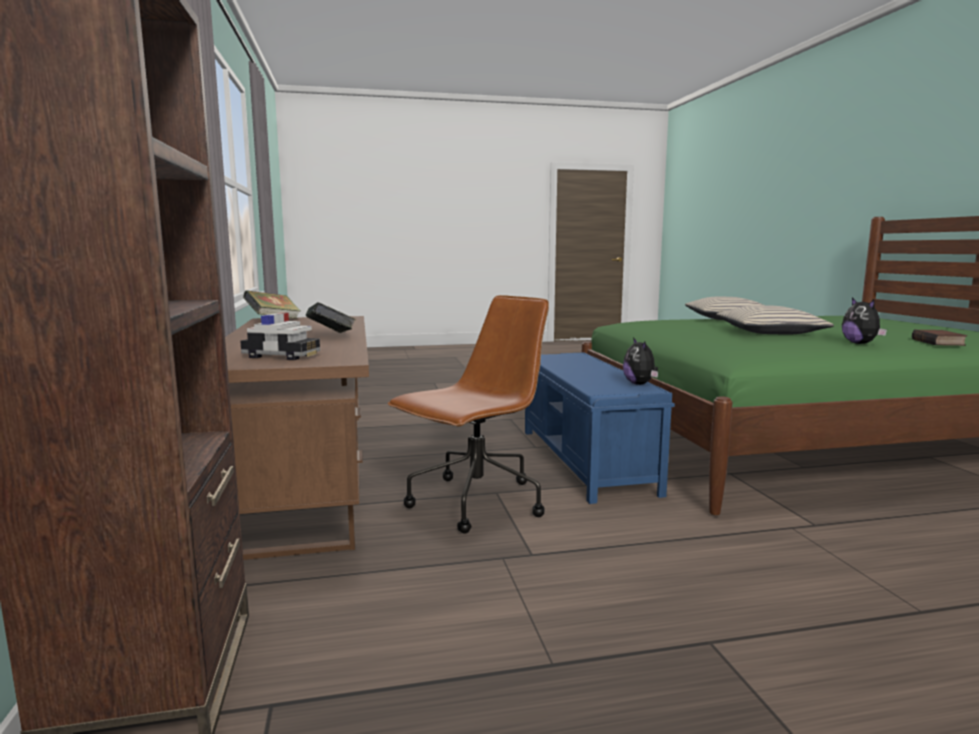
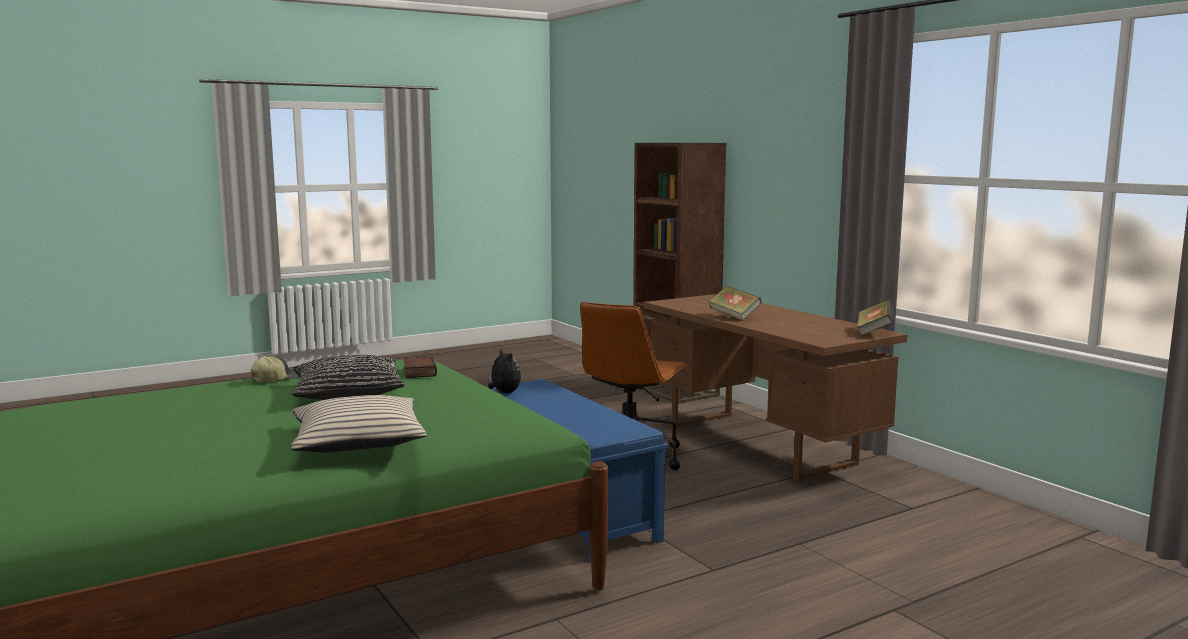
camera: 160 degrees right, 0 degrees up
toy car [240,312,320,360] -> none
beige pillow [716,305,834,335] -> black pillow [292,355,405,400]
plush toy [842,298,887,344] -> cap [251,355,300,383]
book [912,330,967,346] -> book moved to [403,356,437,378]

